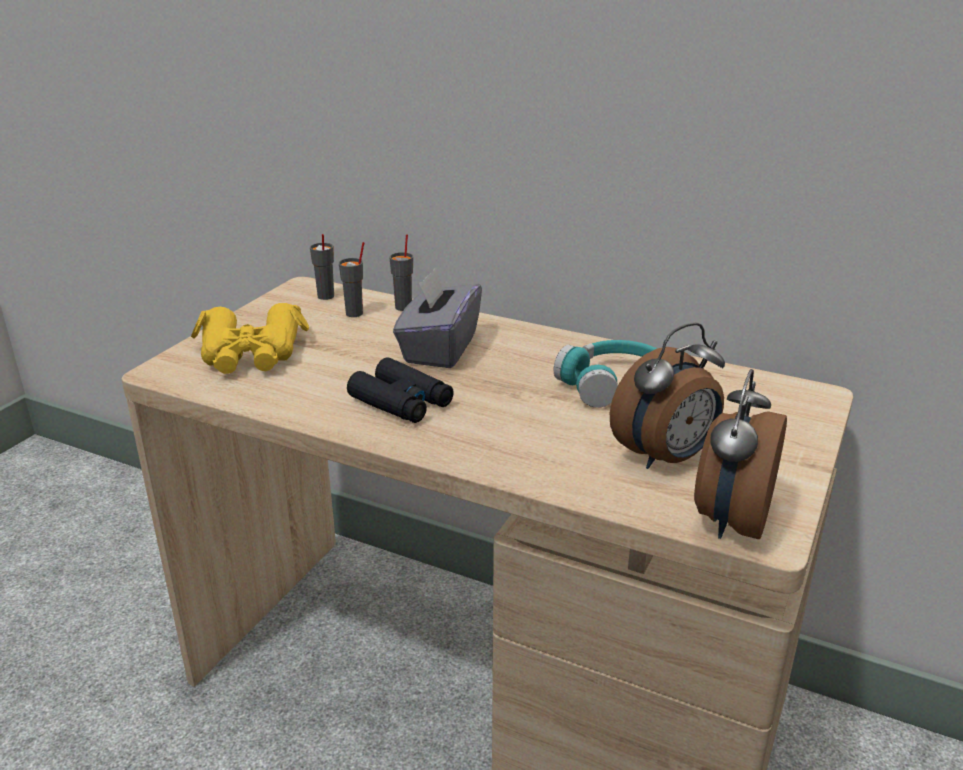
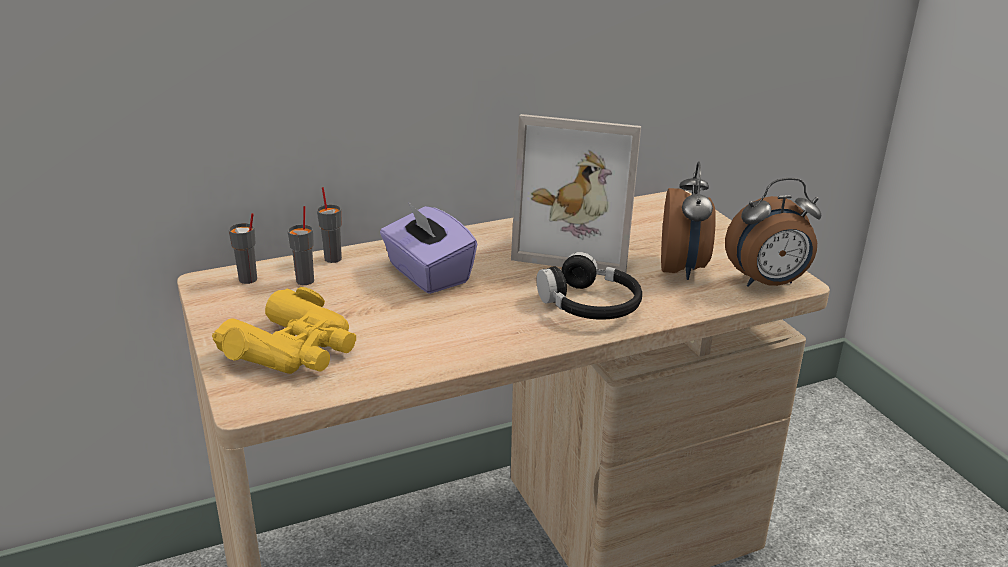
camera: 50 degrees left, 0 degrees up
black binoculars [347,357,454,423] -> none
grey tissue box [393,267,482,368] -> purple tissue box [380,202,477,294]
turquoise headphones [554,340,657,408] -> picture frame [511,114,641,273]
alarm clock [694,369,787,539] -> alarm clock turned 75 degrees counterclockwise [725,178,821,287]
none -> black headphones [536,252,642,320]

